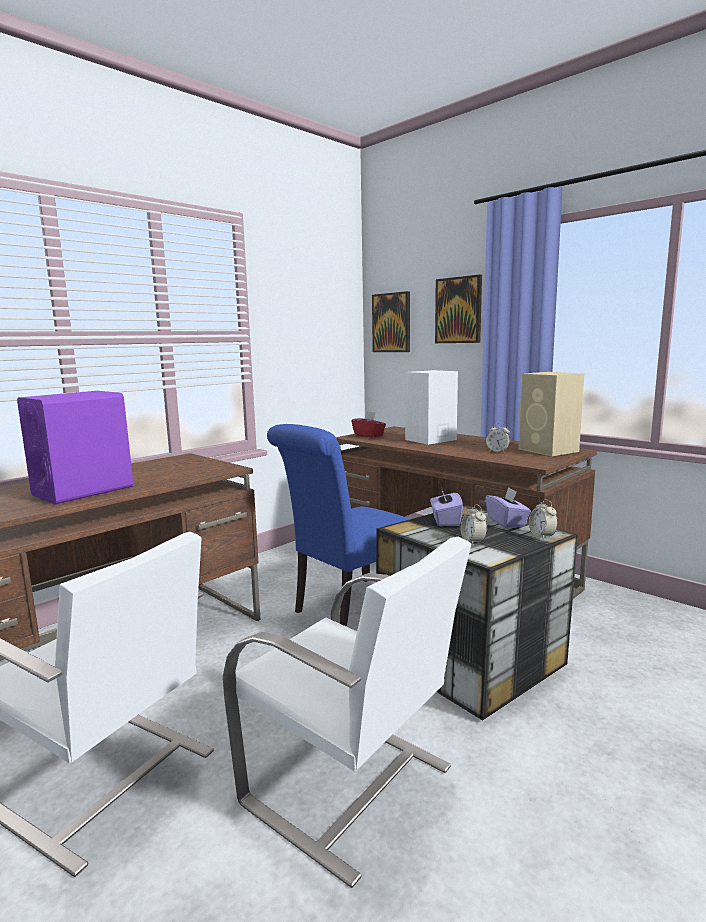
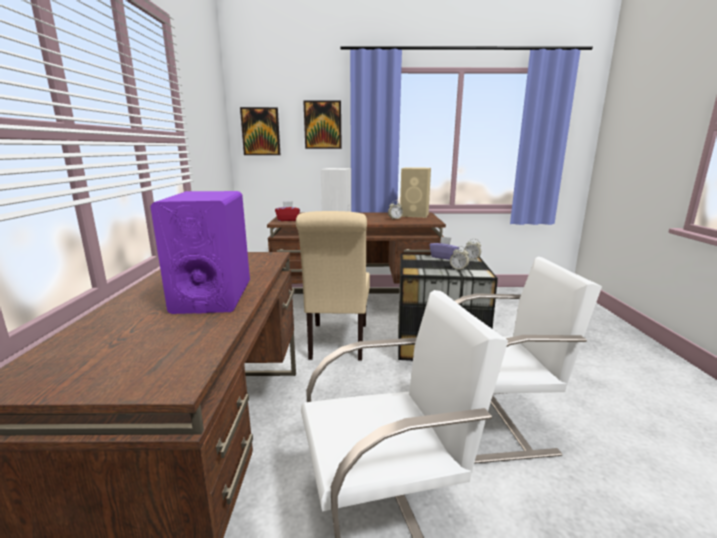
camera: 45 degrees left, 5 degrees up
blue chair [267,424,410,627] -> beige chair [296,211,370,360]
purple tissue box [430,487,463,526] -> none

